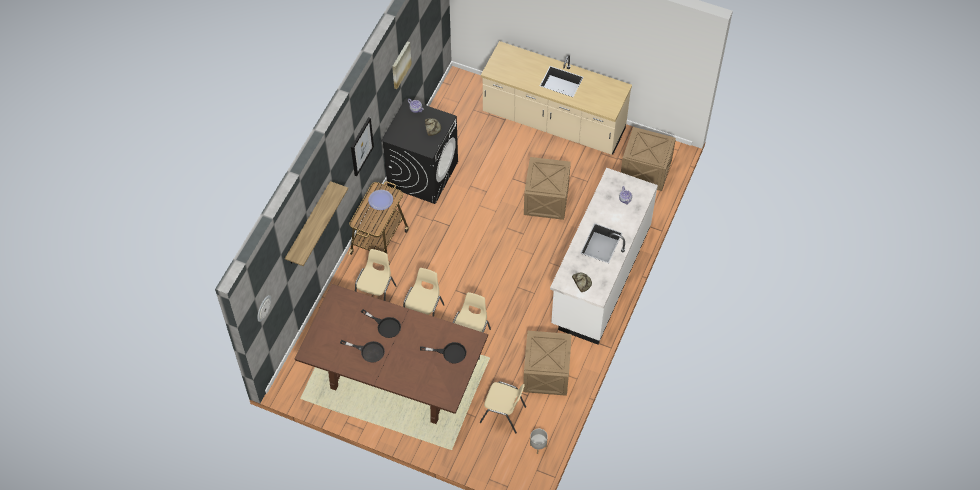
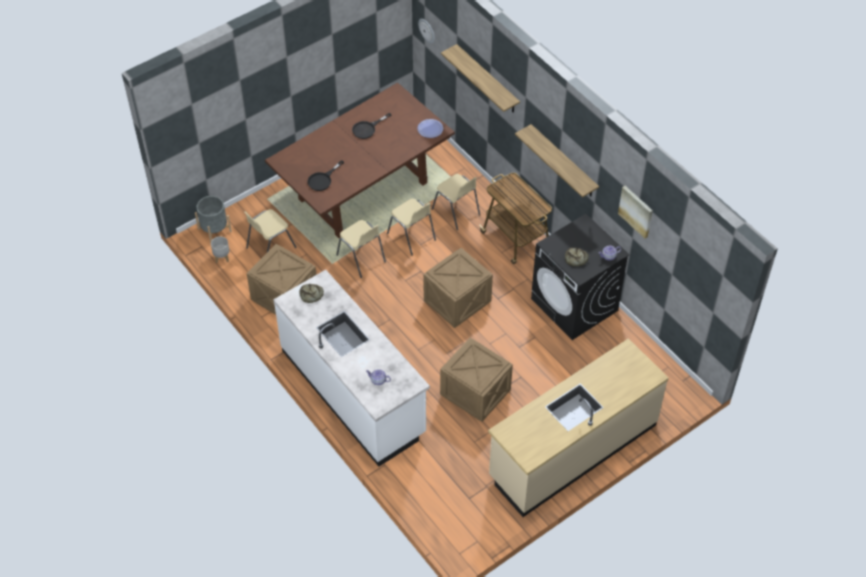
camera: 120 degrees right, 5 degrees down
picture [351,117,374,176] -> shelf [515,124,599,198]
black frying pan [361,309,401,338] -> none
plate [368,190,393,210] -> plate moved to [417,119,443,138]
crate [621,127,676,191] -> crate moved to [423,248,493,328]
none -> grey planter [195,196,232,243]

